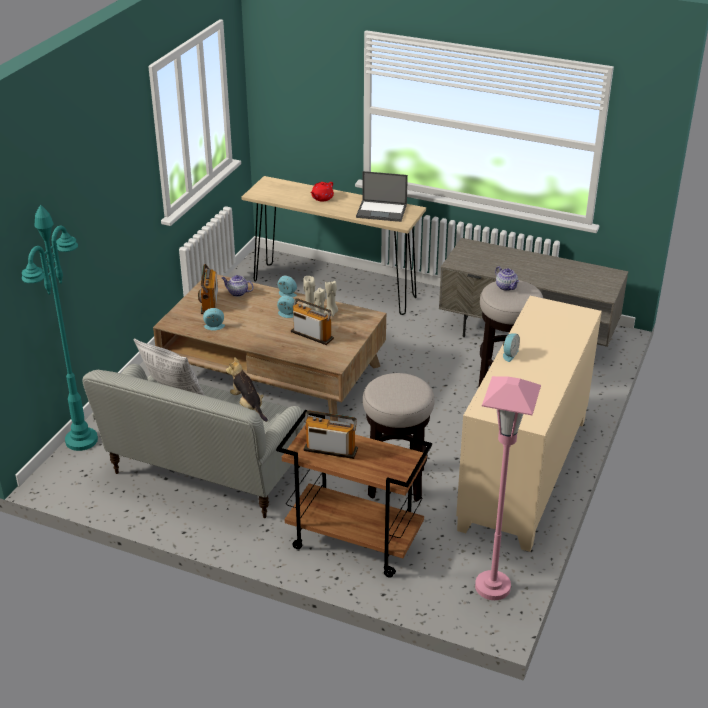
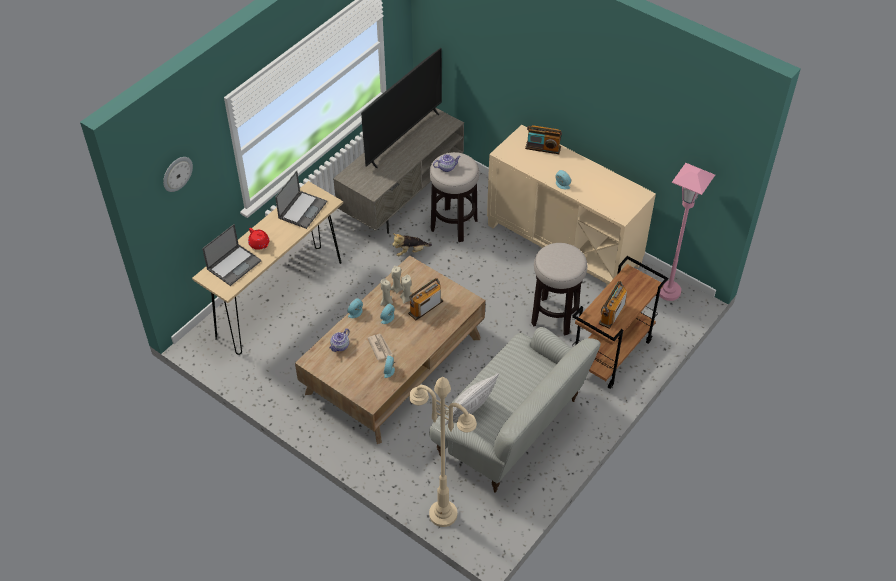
camera: 75 degrees left, 15 degrees up
turquoise floor lamp [22,205,98,451] -> beige floor lamp [409,377,477,527]
radio [198,264,218,314] -> radio moved to [525,125,562,154]
plush toy [226,357,268,422] -> plush toy moved to [392,233,432,256]
none -> wall clock [163,157,193,192]
none -> laptop [202,224,261,286]
none -> television [361,48,442,168]
none -> newspaper [368,334,393,360]

